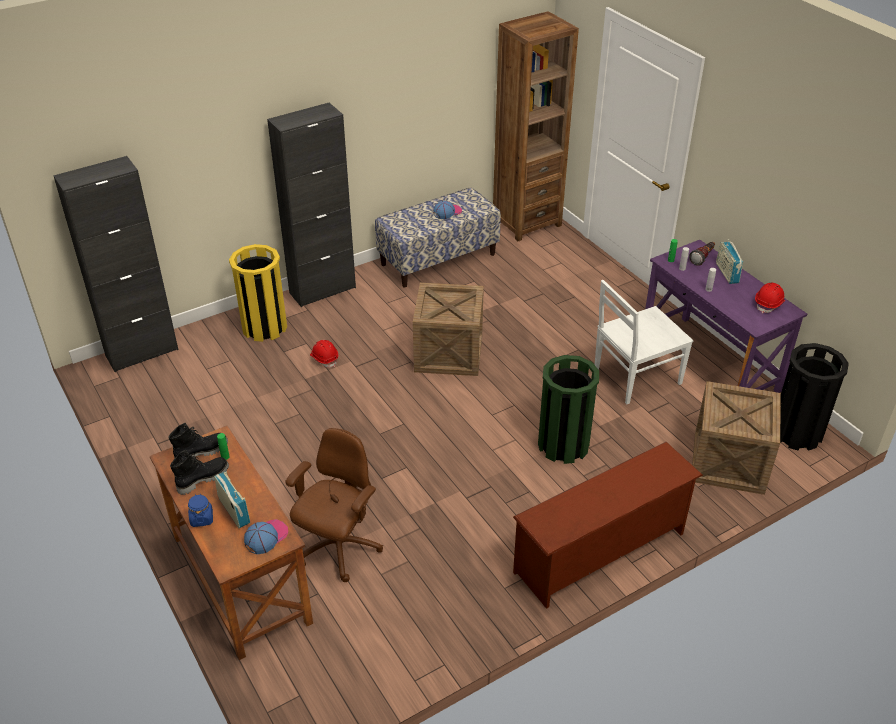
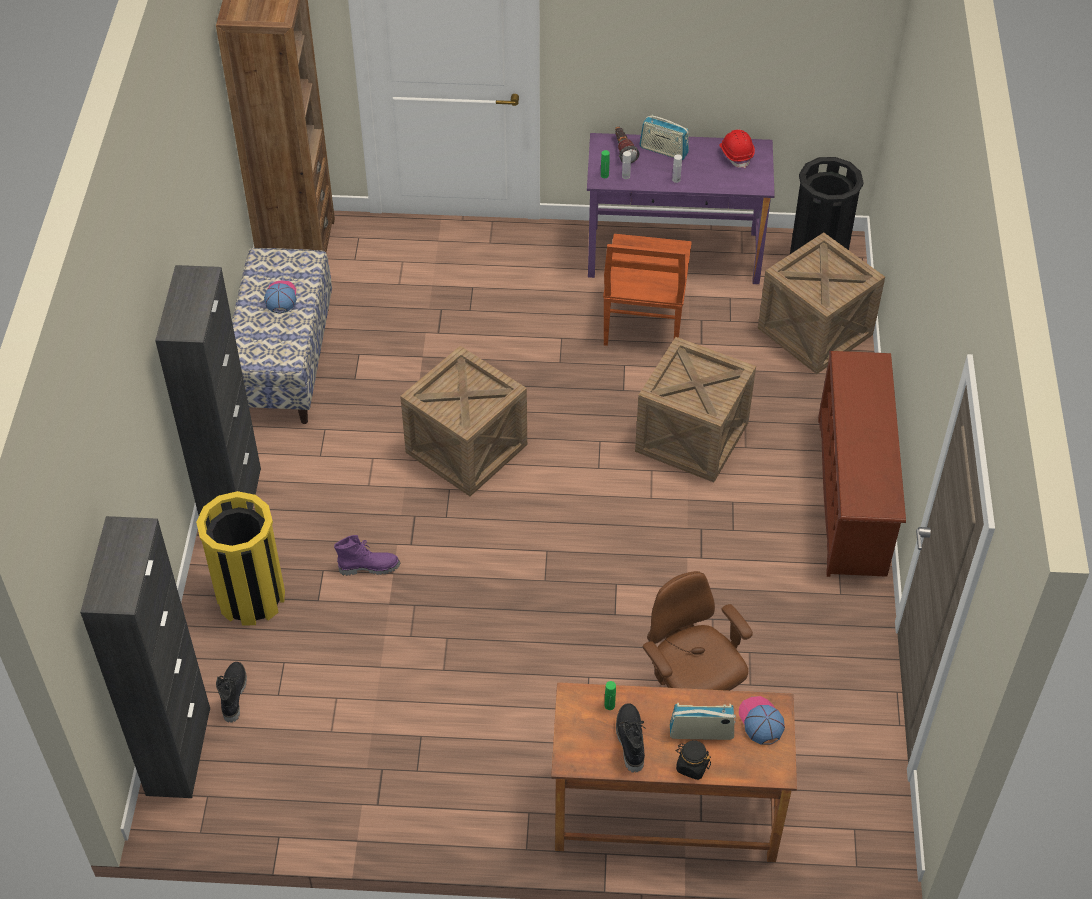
camera: 55 degrees left, 10 degrees up
black boot [168,423,228,458] -> black boot moved to [216,662,247,723]
blue jar [188,494,213,527] -> black jar [675,740,711,780]
red hard hat [310,340,338,368] -> purple boot [334,535,400,576]
green trash can [538,355,599,464] -> crate [635,337,756,483]
white chair [595,280,694,404] -> brown chair [603,234,692,346]

